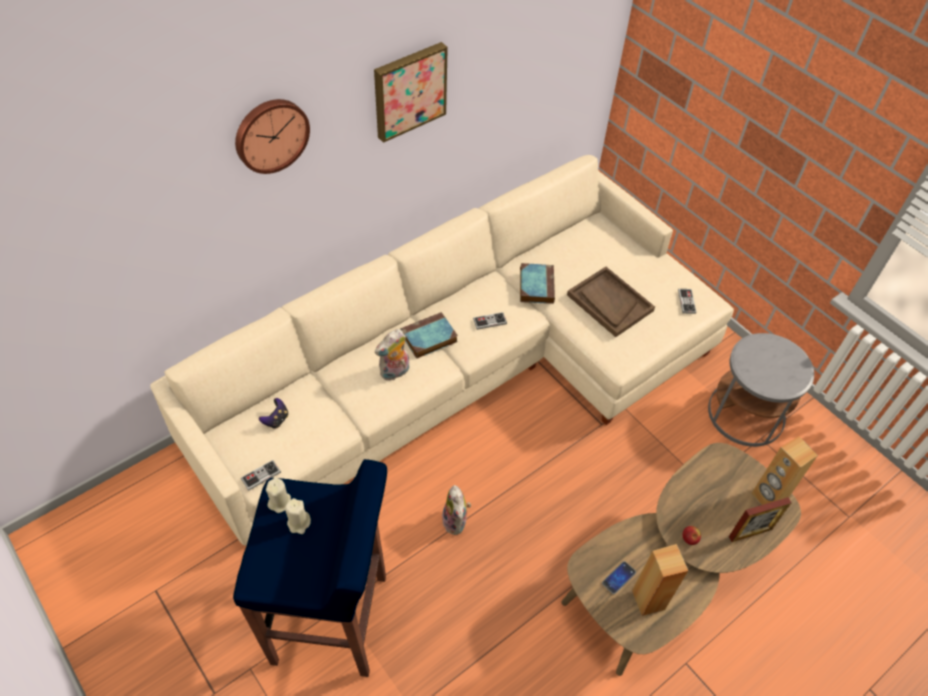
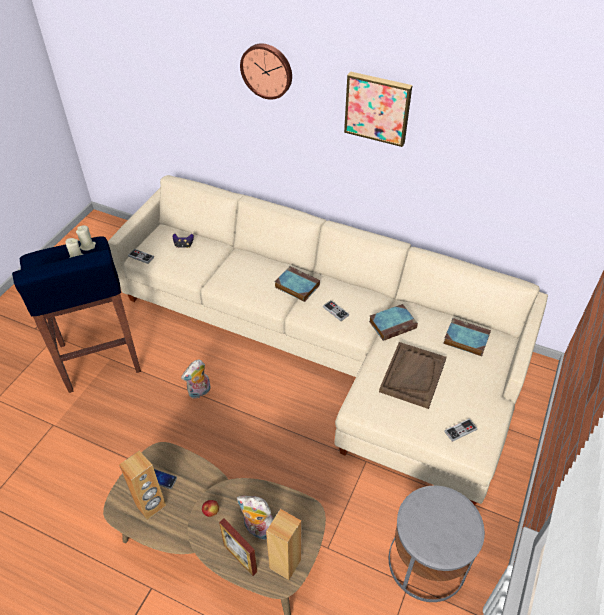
camera: 65 degrees right, 5 degrees down
plush toy [375,329,409,380] -> plush toy moved to [237,496,273,540]
none -> book [443,318,491,356]

